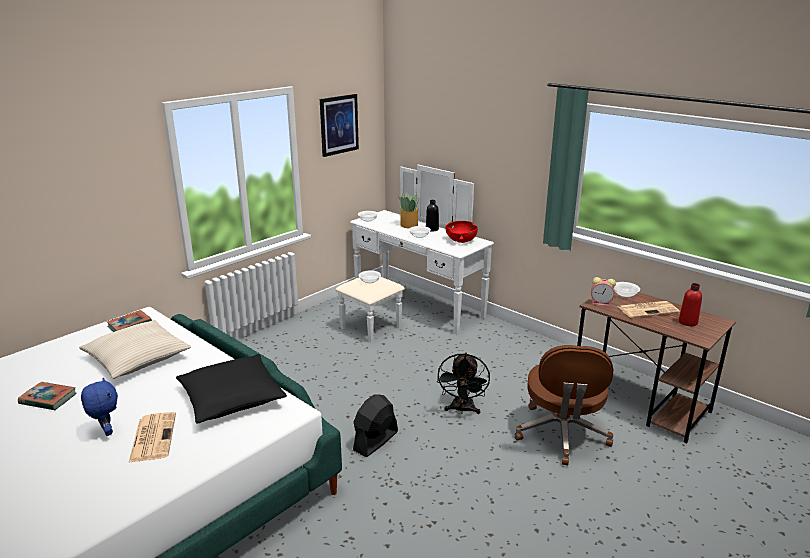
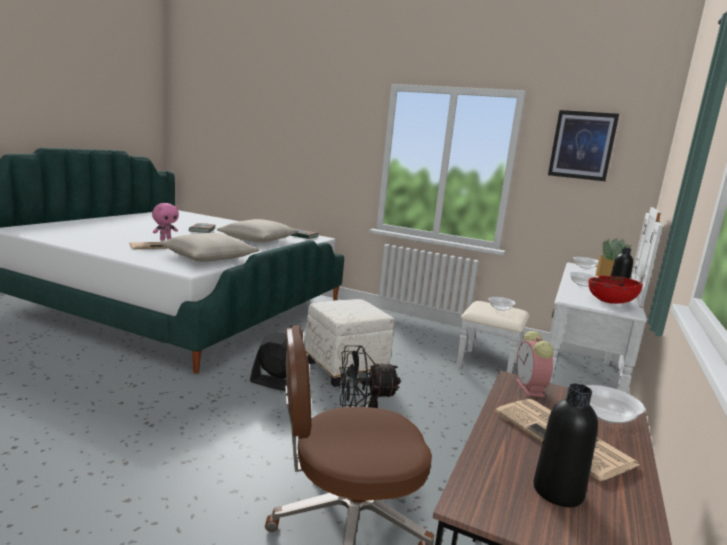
camera: 70 degrees right, 10 degrees down
blue plush toy [81,378,118,436] -> pink plush toy [152,203,179,240]
black pillow [176,354,287,424] -> beige pillow [159,233,259,262]
red bottle [679,283,702,326] -> black bottle [533,384,598,507]
none -> white ottoman [305,299,394,387]

